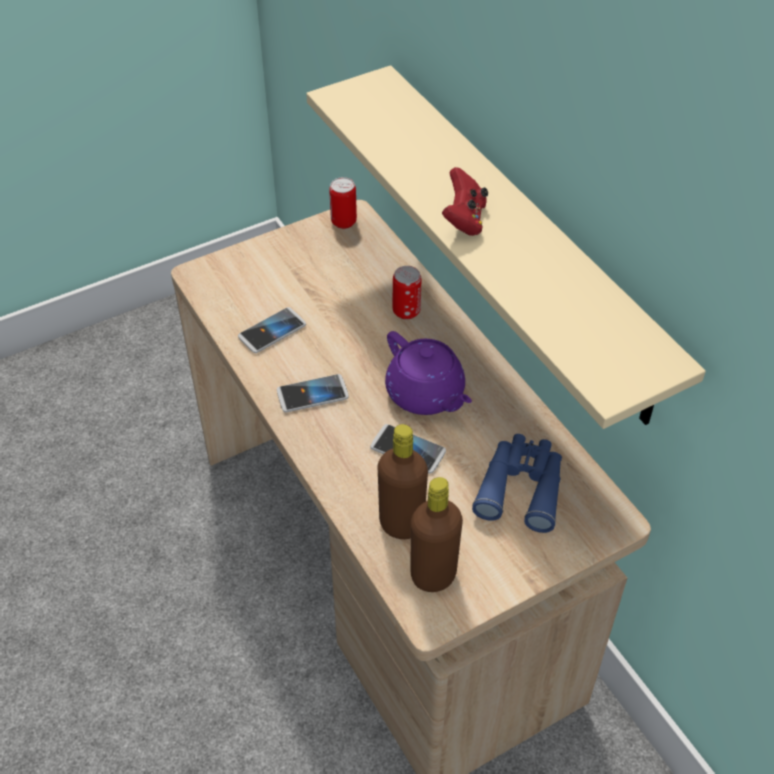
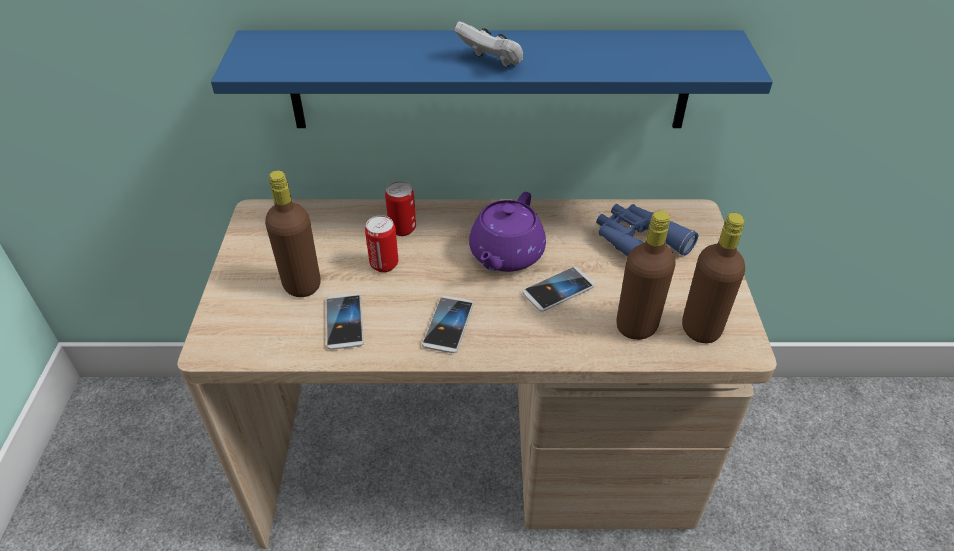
camera: 60 degrees left, 5 degrees down
beige shelf [306,65,706,429] -> blue shelf [211,30,773,128]
can [329,177,357,229] -> can moved to [365,215,398,272]
purple teapot [385,331,472,415] -> purple teapot turned 120 degrees clockwise [469,192,546,272]
red game controller [442,167,488,236] -> white game controller [454,21,523,67]
none -> brown bottle [265,170,320,297]

